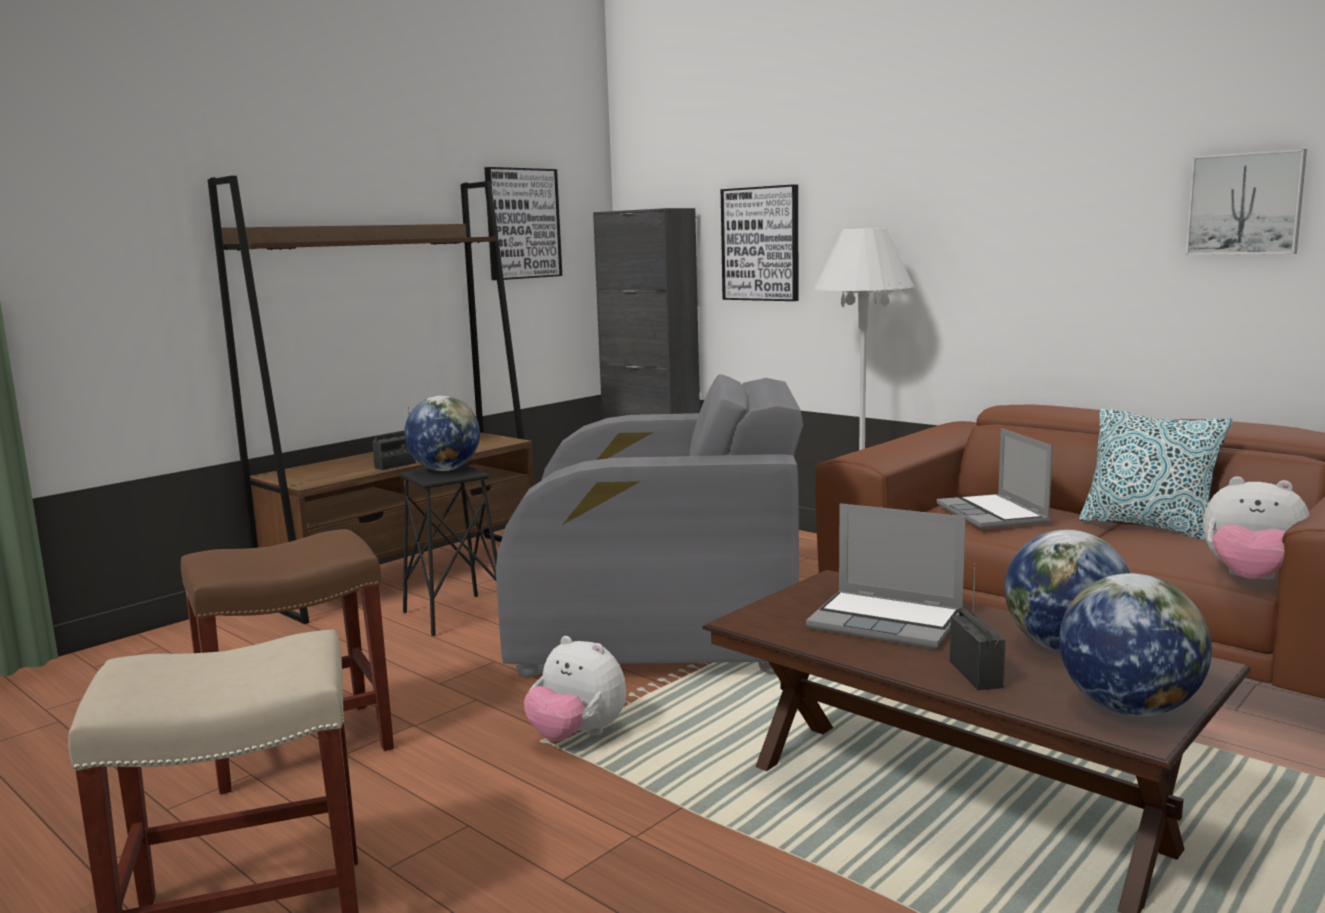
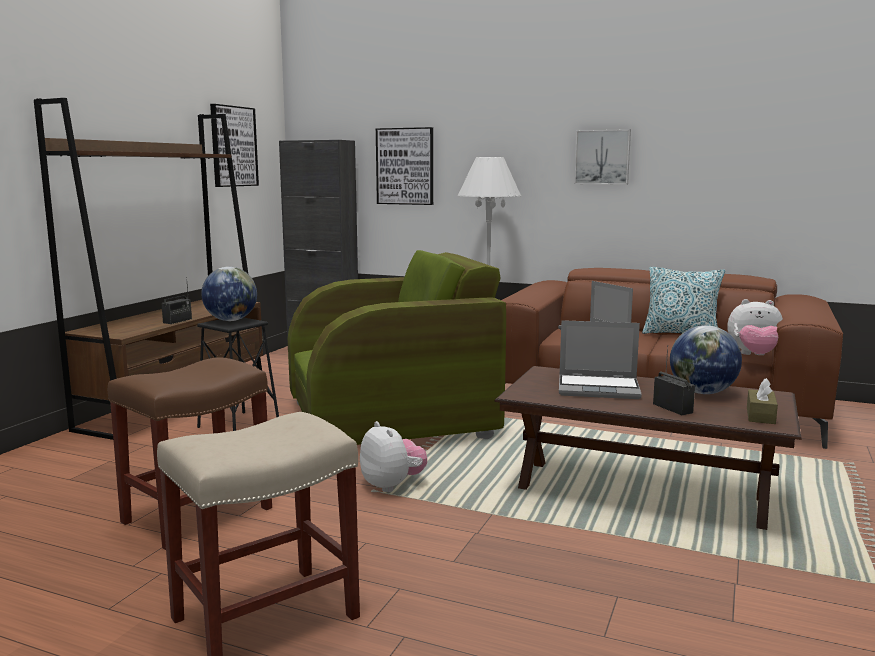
camera: 20 degrees left, 0 degrees up
grey armchair [496,374,803,678] -> green armchair [288,250,506,445]
plush toy [524,636,626,741] -> plush toy turned 135 degrees counterclockwise [360,421,427,492]
globe [1059,573,1212,716] -> brown tissue box [747,378,778,424]
picture [1185,149,1307,255] -> picture moved to [574,129,631,185]

